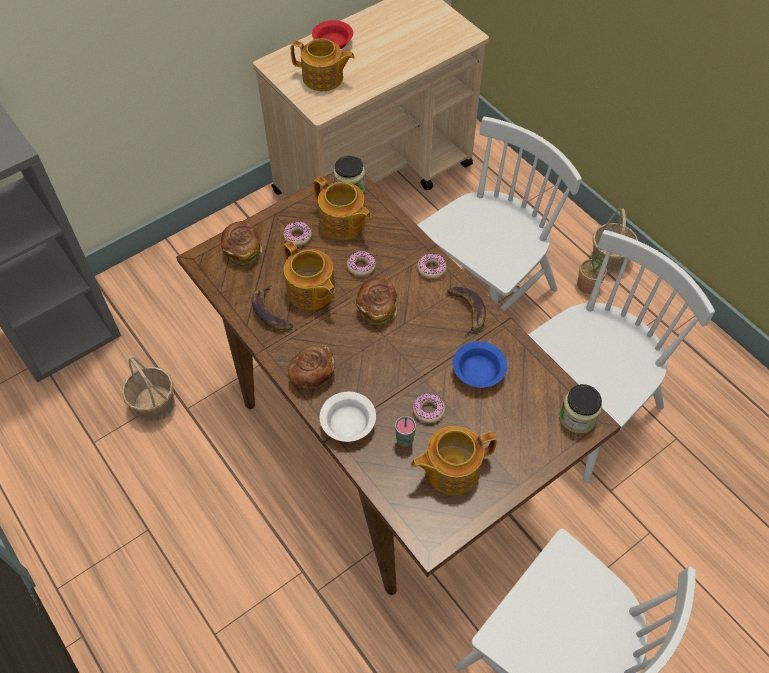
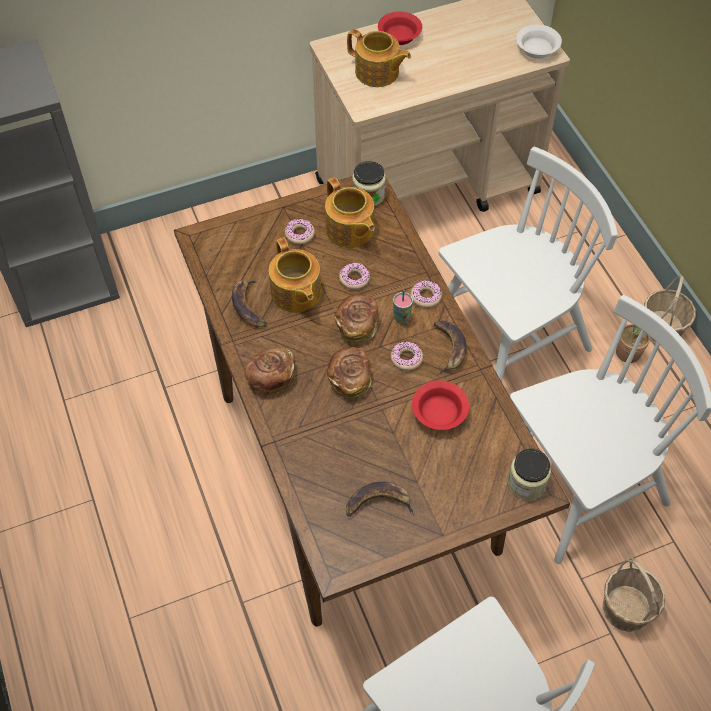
camera: 15 degrees right, 0 degrees up
basket [122,357,175,422] -> basket moved to [603,557,665,632]
bread [221,221,262,266] -> bread moved to [327,347,372,399]
white bowl [320,392,376,442] -> white bowl moved to [516,24,562,59]
cup [395,416,416,447] -> cup moved to [393,290,413,324]
teapot [411,426,497,495] -> banana [346,482,415,517]
donut [413,393,445,424] -> donut moved to [391,342,423,371]
blue bowl [453,341,507,388] -> red bowl [412,381,469,430]

